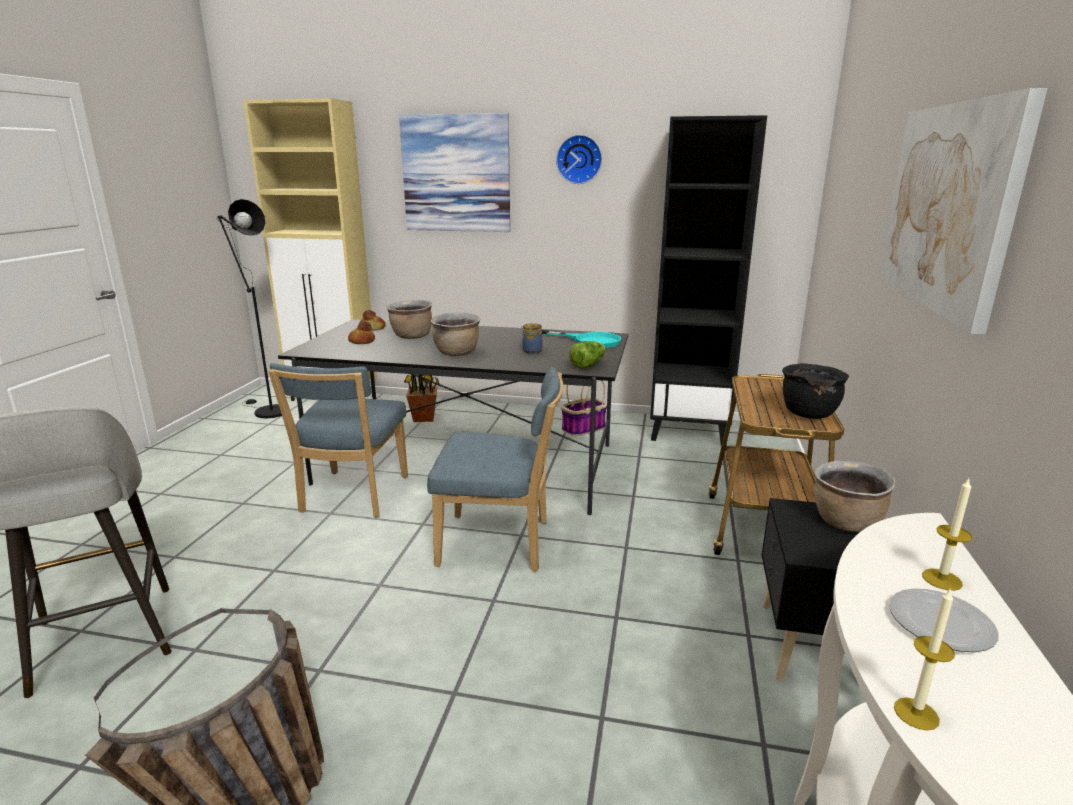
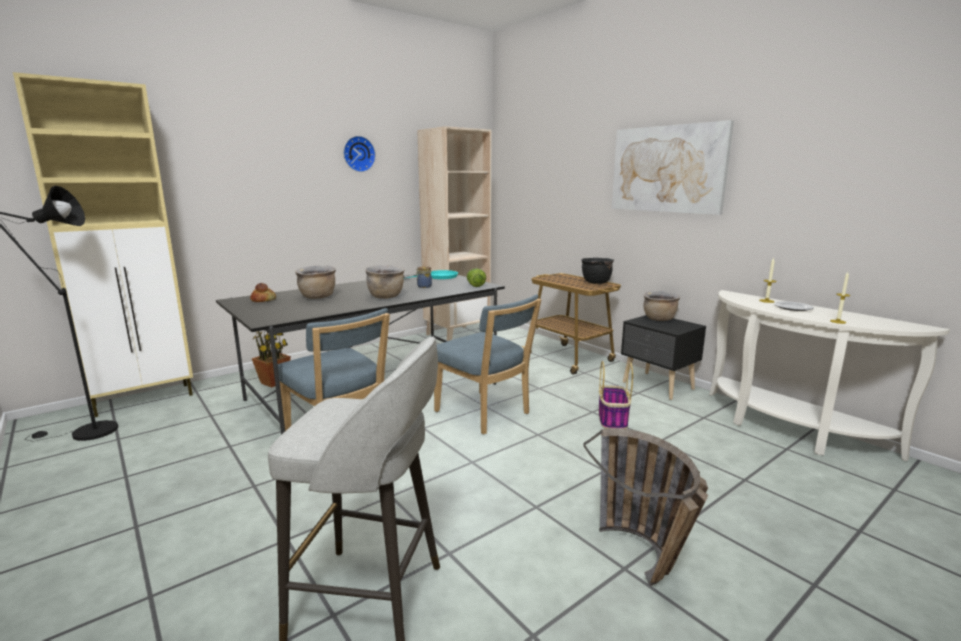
camera: 50 degrees left, 5 degrees down
bread [348,321,375,344] -> none
picture [399,113,510,232] -> none
blue chair [427,367,563,571] -> blue chair turned 90 degrees clockwise [434,294,541,434]
basket [561,380,607,436] -> basket moved to [599,361,633,429]
black bookcase [650,115,767,446] -> beige bookcase [417,126,492,341]

